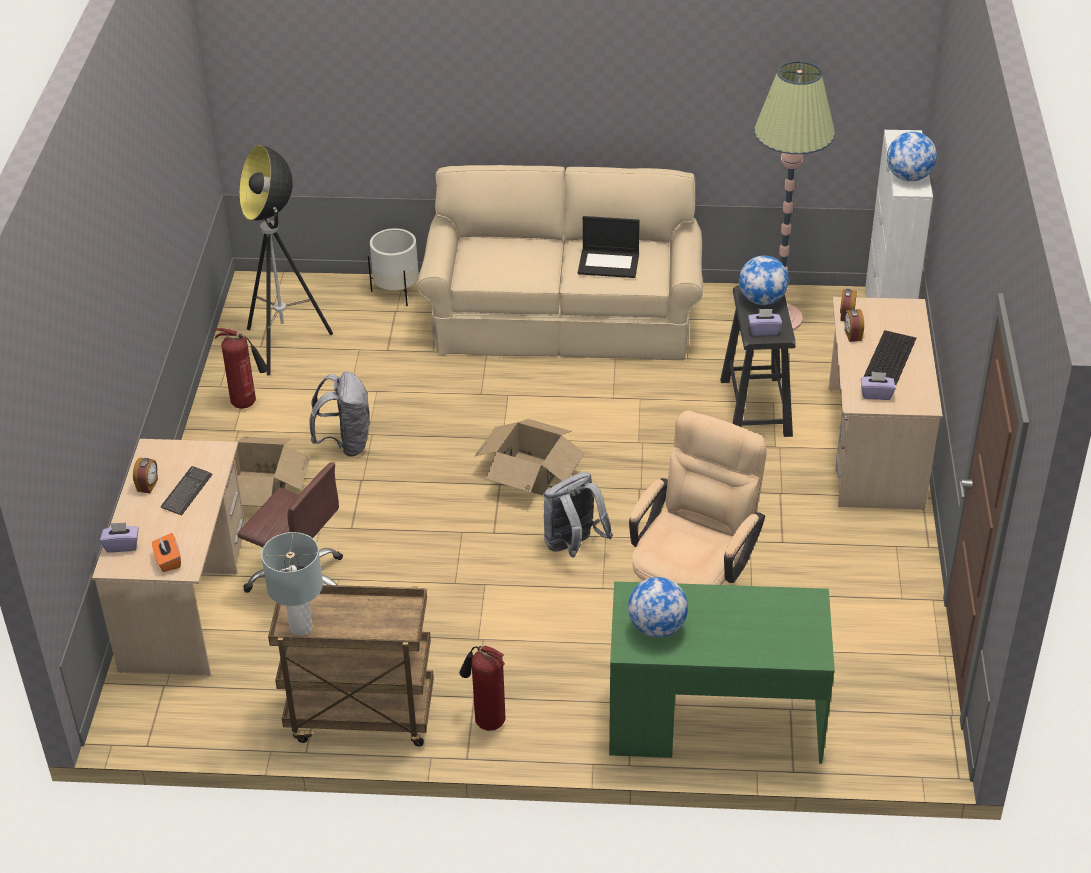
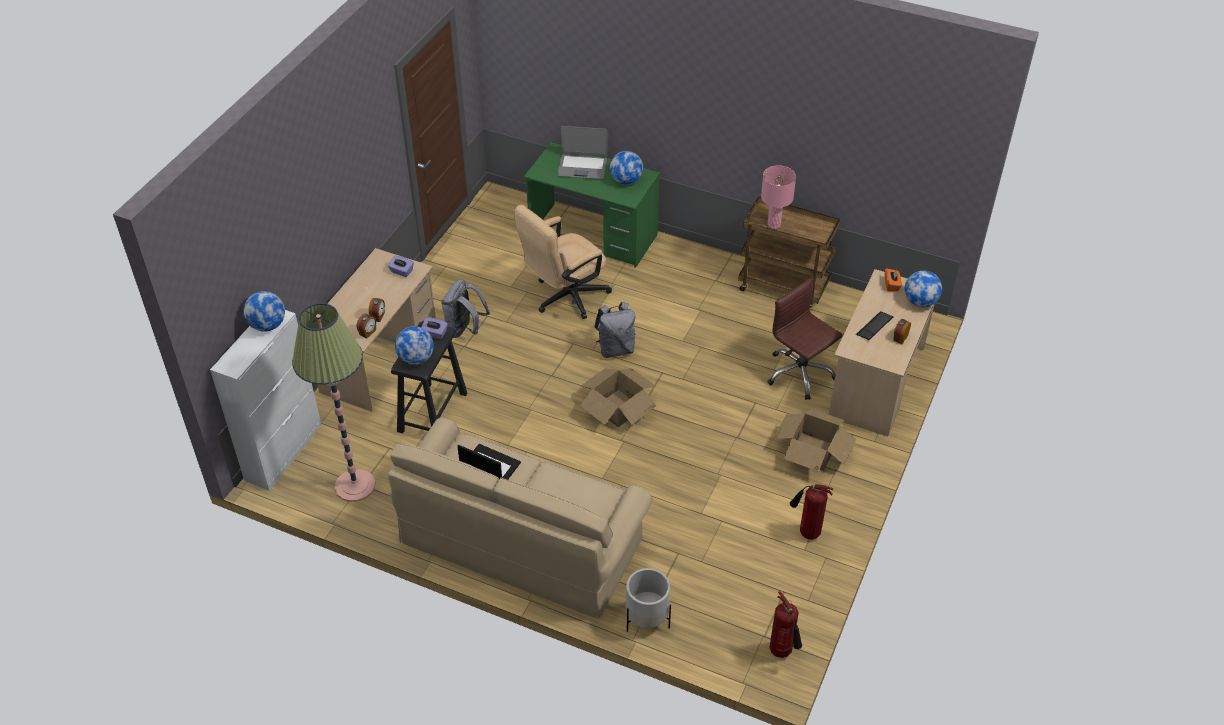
camera: 160 degrees left, 5 degrees up
purple tissue box [100,522,139,553] -> globe [905,271,942,307]
floor lamp [239,145,333,376] -> none
grey table lamp [261,532,323,636] -> none
grey backpack [309,372,370,457] -> grey backpack moved to [441,279,490,338]
fire extinguisher [459,645,506,731] -> fire extinguisher moved to [770,591,802,658]
keyboard [863,330,916,385] -> none
none -> laptop [557,126,607,179]
none -> pink table lamp [761,165,796,229]

